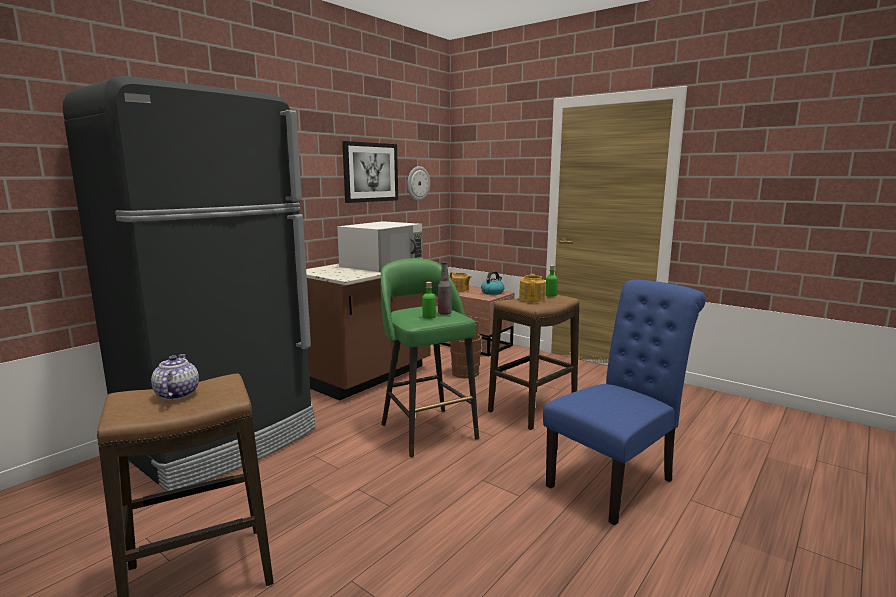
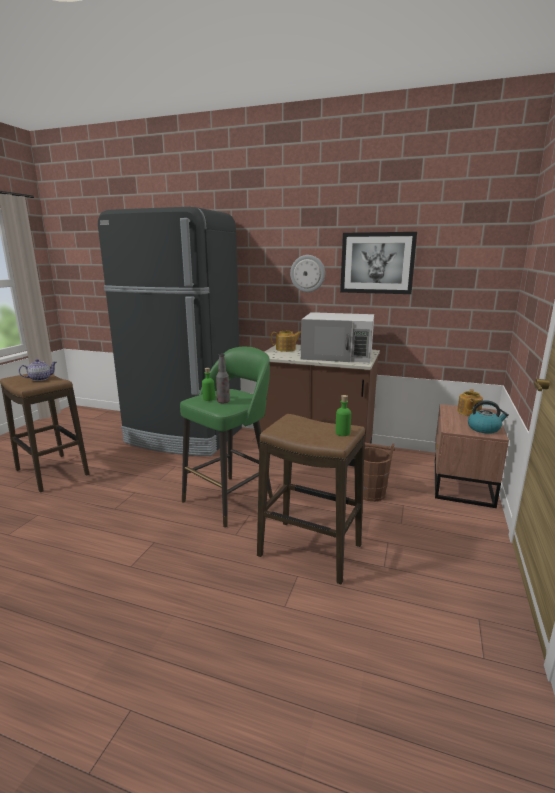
camera: 70 degrees right, 5 degrees up
wall clock [407,166,430,201] -> wall clock moved to [290,255,325,292]
teapot [519,274,546,302] -> teapot moved to [271,331,301,352]
blue chair [543,280,706,526] -> none

